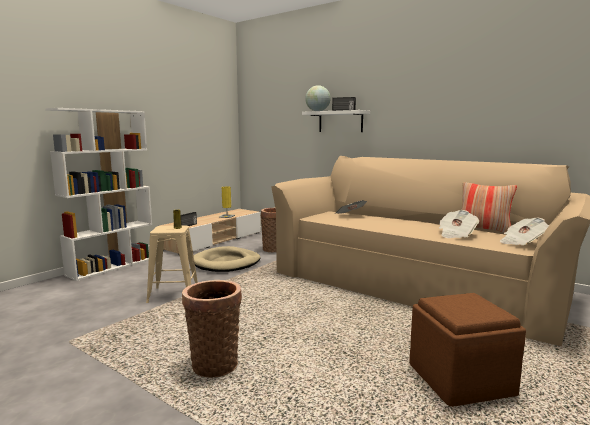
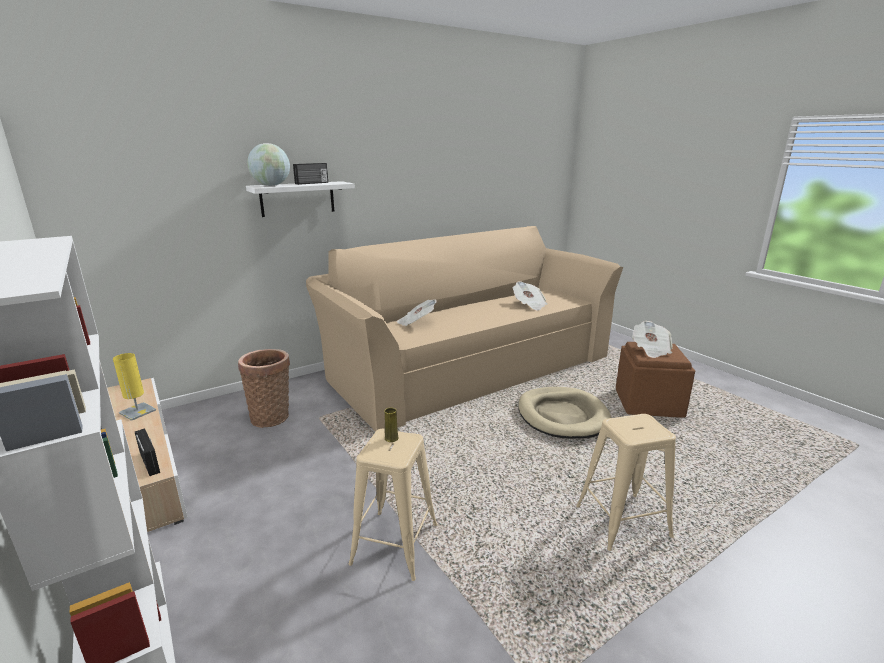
camera: 70 degrees left, 10 degrees up
basket [182,280,242,377] -> beige stool [576,414,676,551]
beige dog bed [194,246,260,272] -> beige dog bed moved to [518,387,611,438]
pillow [461,182,517,233] -> none
newspaper [500,218,549,245] -> newspaper moved to [632,321,673,358]

